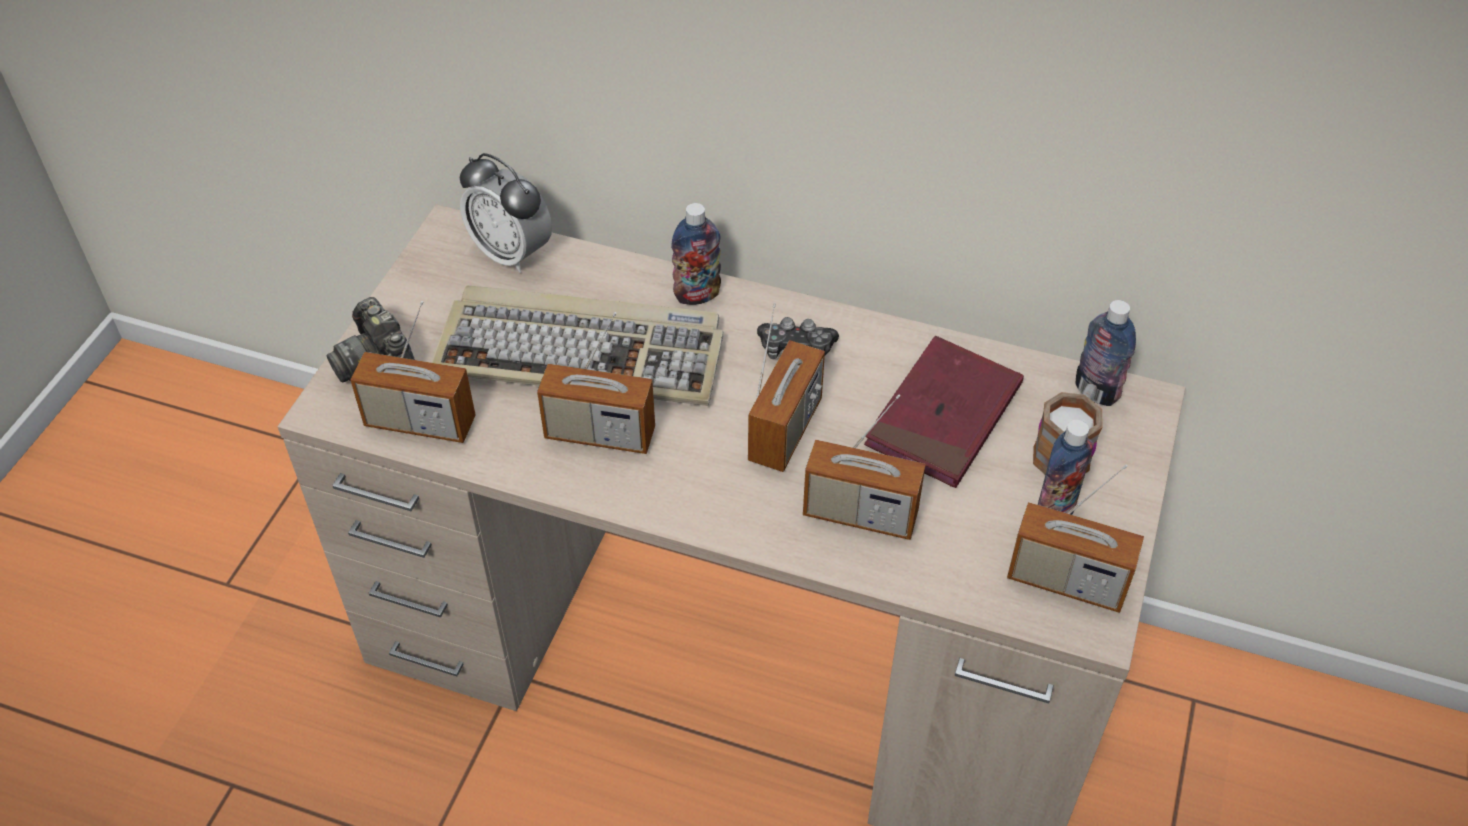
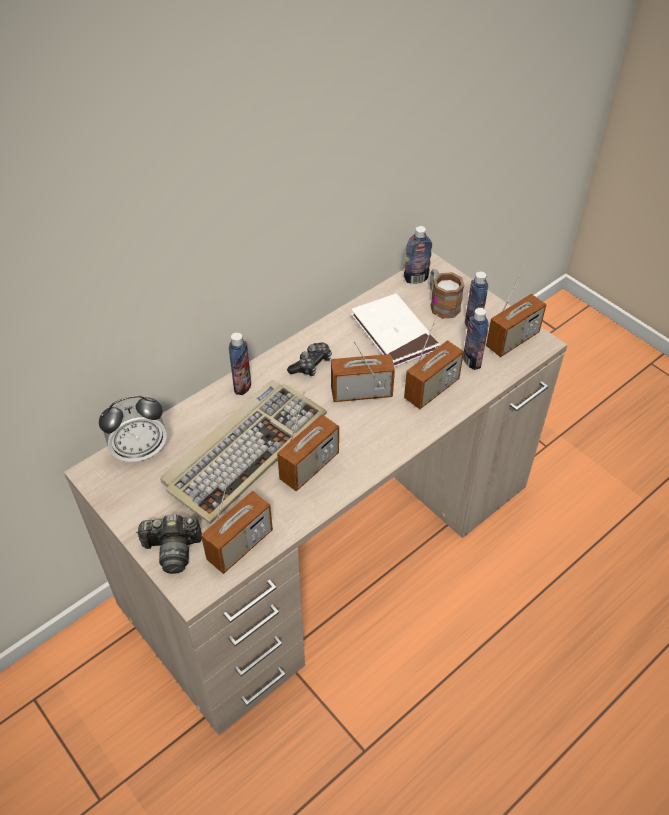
camera: 60 degrees left, 0 degrees up
radio [748,303,825,472] -> radio turned 60 degrees counterclockwise [331,341,395,402]
red book [864,336,1024,488] -> white book [351,293,440,367]
none -> bottle [463,308,488,370]

